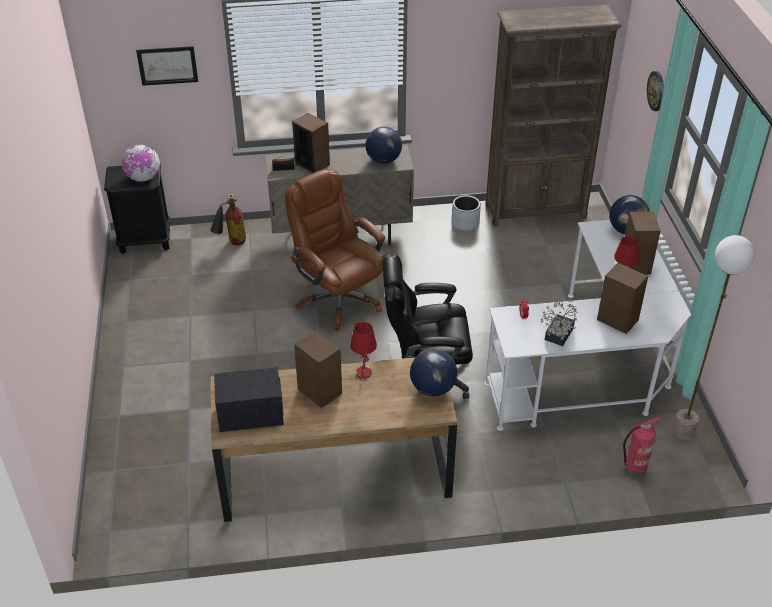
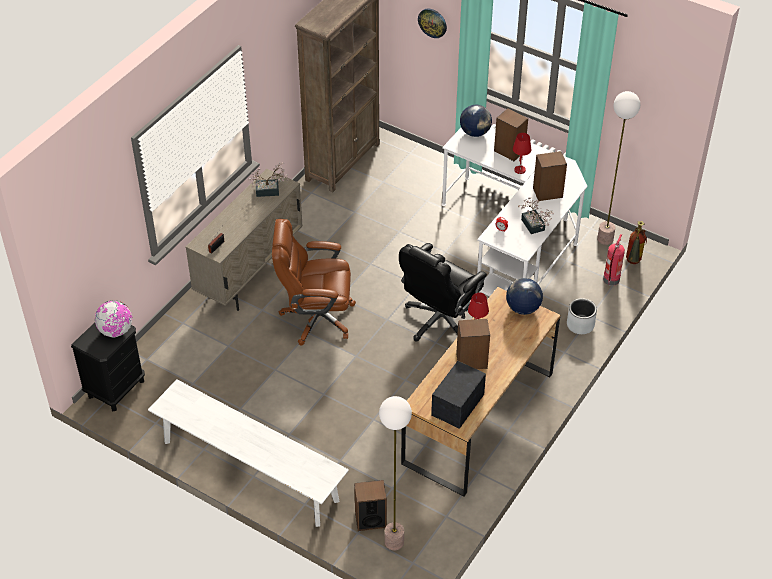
camera: 50 degrees left, 5 degrees up
picture [136,46,198,86] -> none
fire extinguisher [210,194,246,245] -> fire extinguisher moved to [626,221,647,264]
speaker [292,113,330,173] -> speaker moved to [354,480,387,531]
globe [365,127,402,164] -> potted plant [248,162,289,197]
grey planter [451,195,481,231] -> grey planter moved to [567,298,597,334]
none -> white bench [148,379,349,527]
none -> floor lamp [379,396,412,550]

